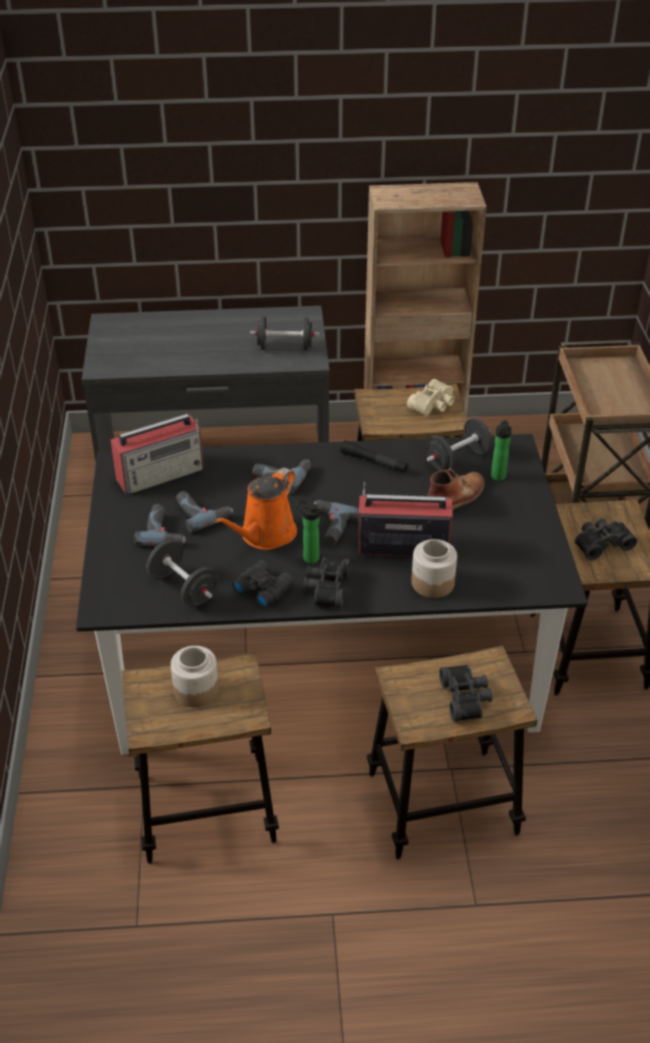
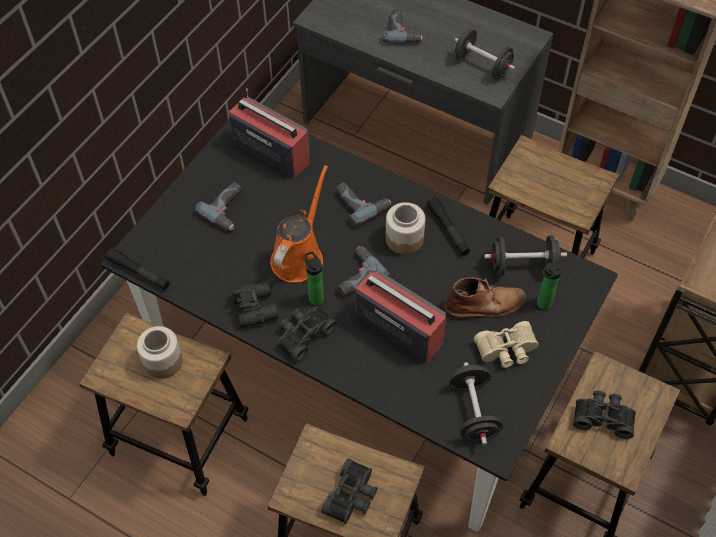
camera: 35 degrees right, 15 degrees up
radio [110,414,204,494] -> radio turned 150 degrees counterclockwise [229,88,310,178]
black dumbbell [147,540,218,607] -> black dumbbell moved to [448,362,503,445]
power drill [177,491,233,533] -> power drill moved to [383,8,423,43]
orange watering can [214,468,297,550] -> orange watering can turned 135 degrees clockwise [270,165,328,283]
beige binoculars [407,379,455,416] -> beige binoculars moved to [474,321,539,368]
jar [411,539,457,598] -> jar moved to [385,202,425,254]
none -> black flashlight [106,248,170,290]

